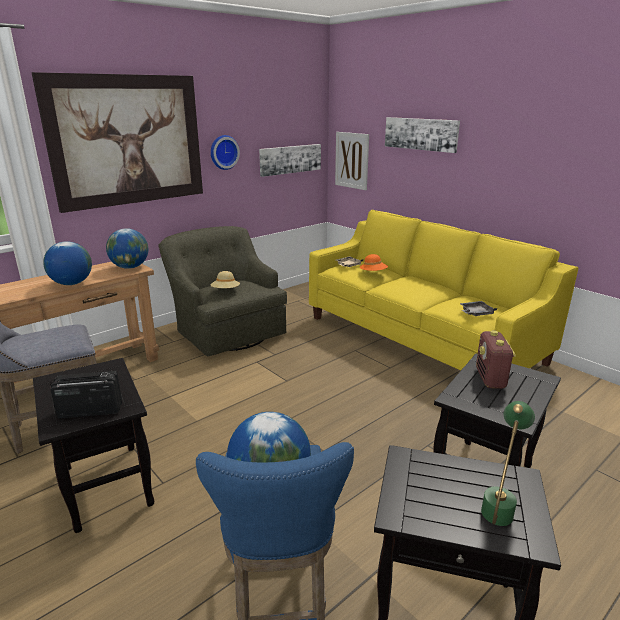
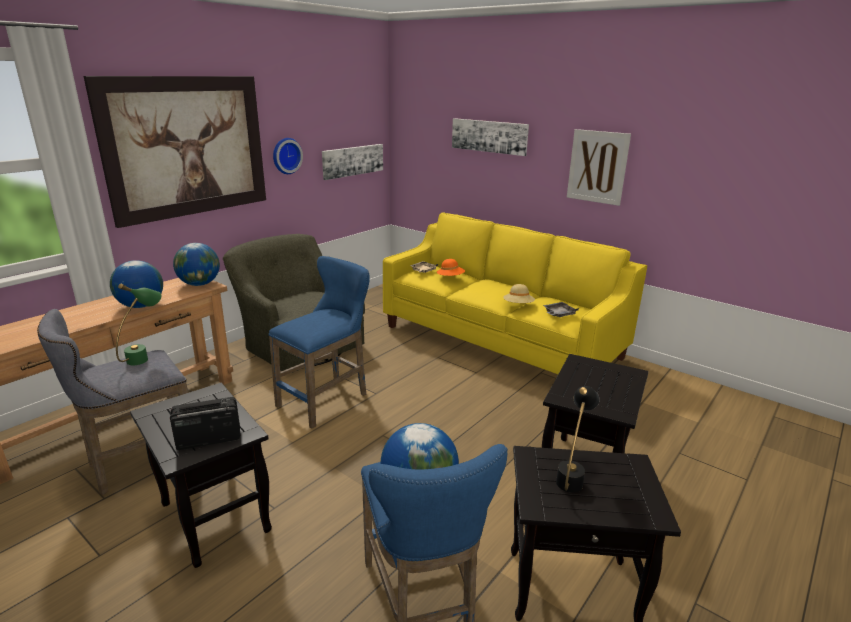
camera: 10 degrees left, 0 degrees up
beige hat [211,271,240,288] -> beige hat moved to [503,284,535,303]
picture [335,132,369,190] -> picture moved to [567,129,631,206]
radio [476,330,516,389] -> none
green table lamp [481,401,535,526] -> green table lamp moved to [116,284,162,365]
none -> blue stool [269,256,370,428]
none -> black table lamp [556,386,600,493]

